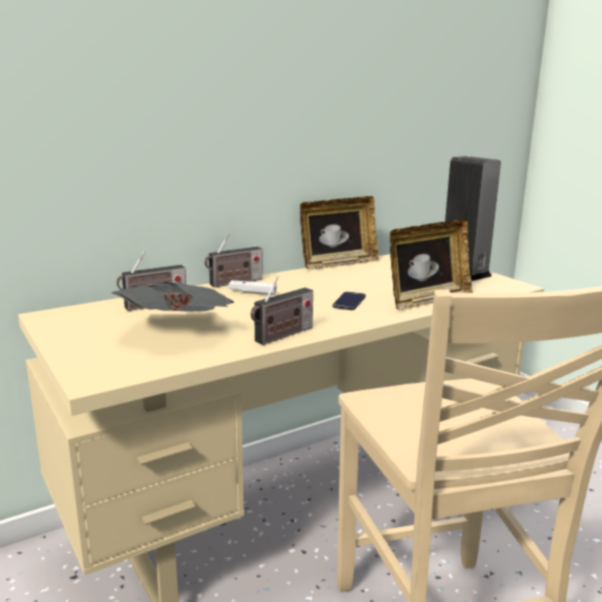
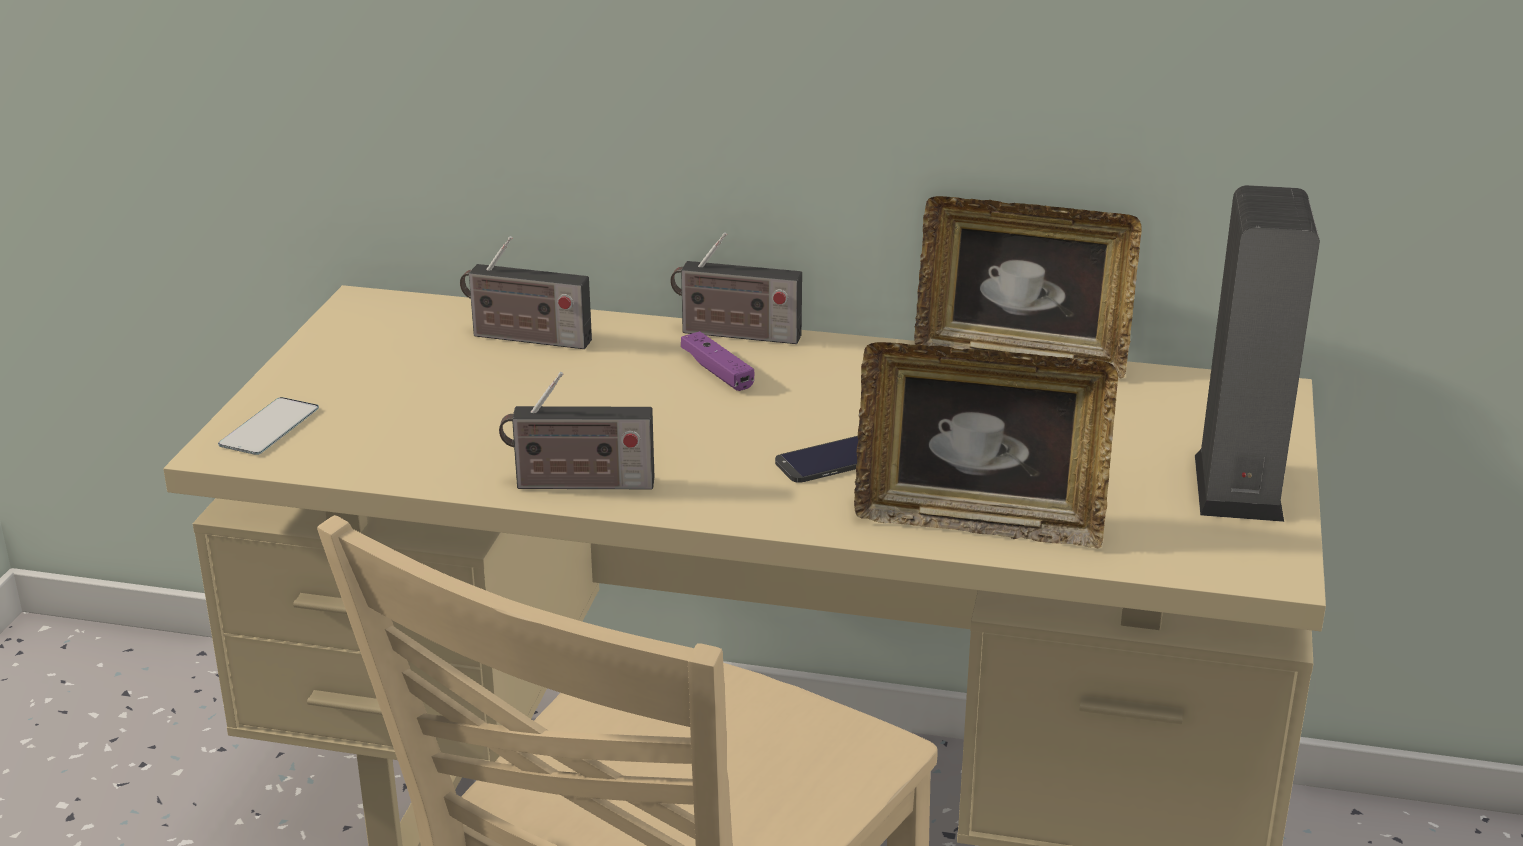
camera: 45 degrees right, 10 degrees up
newspaper [111,283,233,312] -> none
white game controller [229,280,277,295] -> purple game controller [681,331,754,391]
none -> phone [218,397,319,455]

